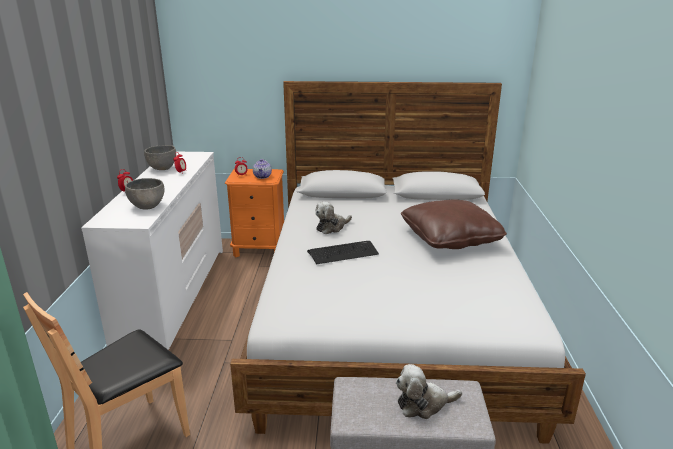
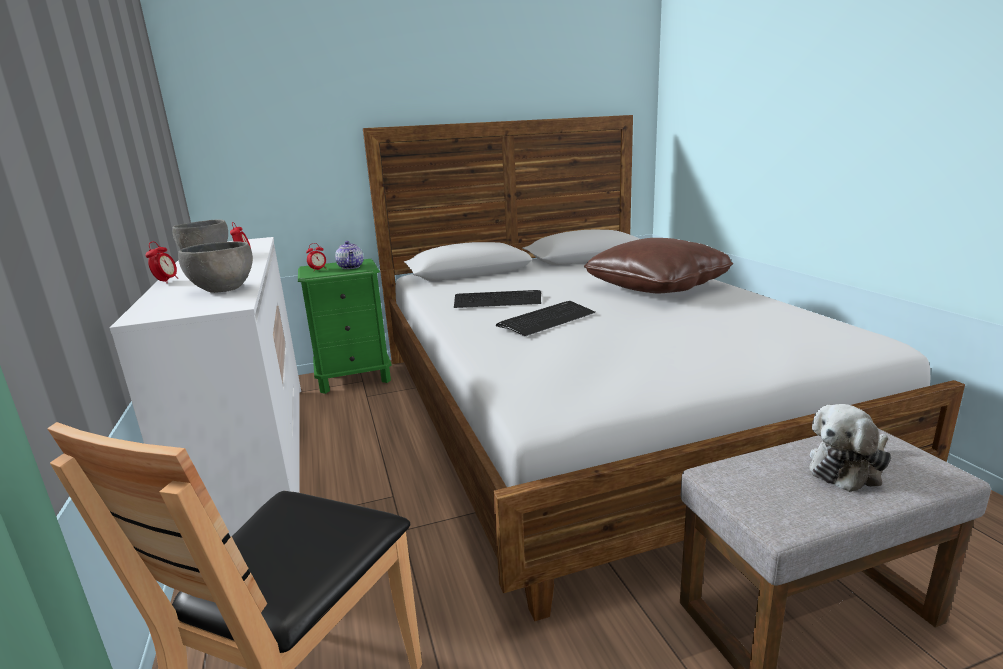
camera: 20 degrees left, 5 degrees down
orange nightstand [225,169,284,257] -> green nightstand [298,259,392,394]
plush toy [315,202,352,234] -> keyboard [454,290,541,308]

